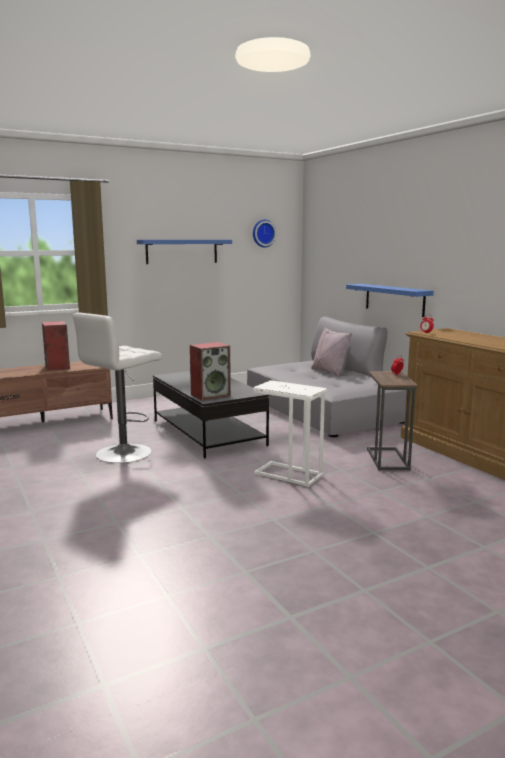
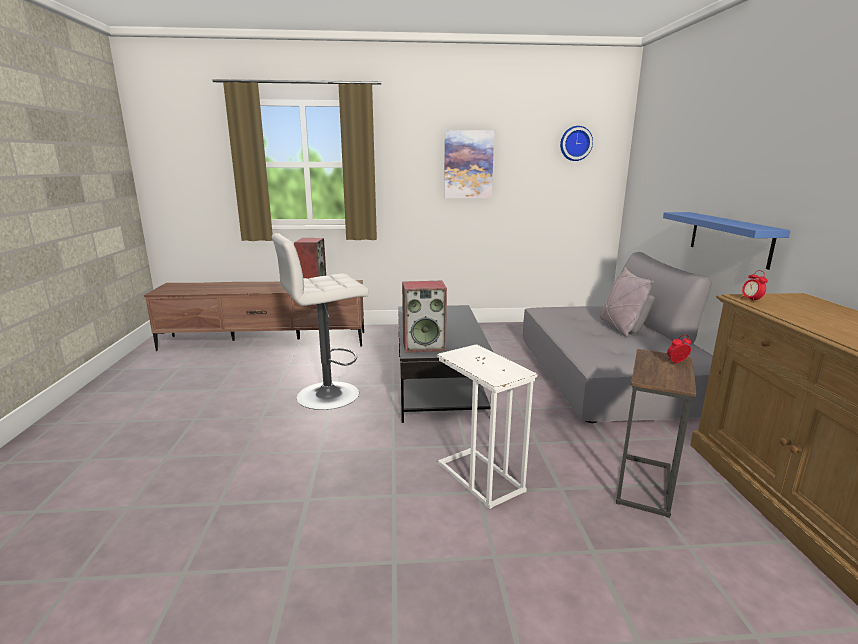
camera: 25 degrees right, 5 degrees up
blue shelf [137,240,232,264] -> picture [444,130,494,198]

